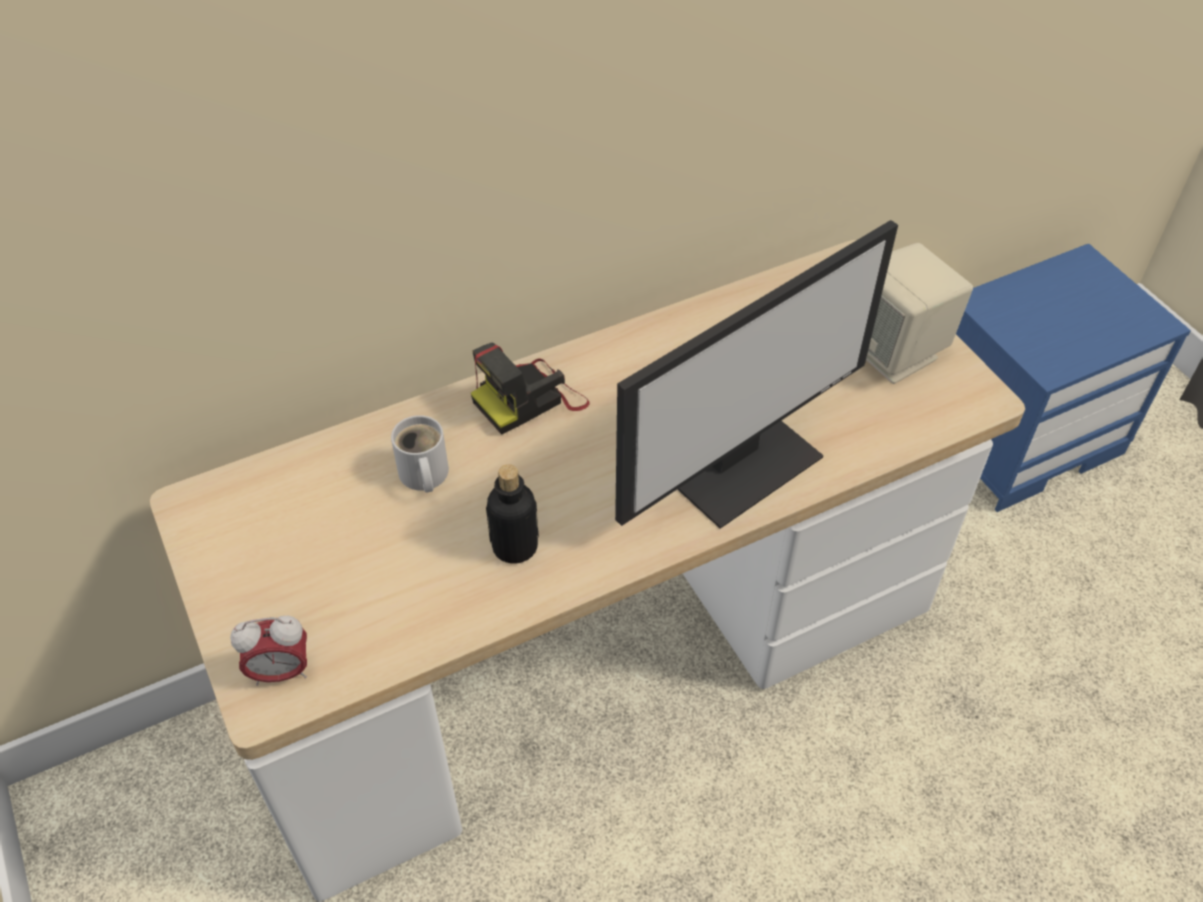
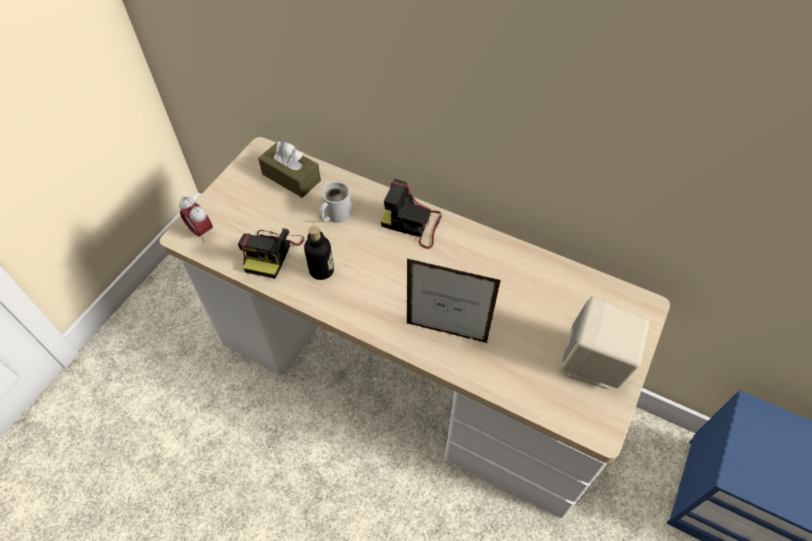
camera: 55 degrees right, 5 degrees up
monitor [615,220,898,529] -> picture frame [407,259,501,343]
none -> camera [238,228,304,279]
none -> brown tissue box [258,142,321,198]

